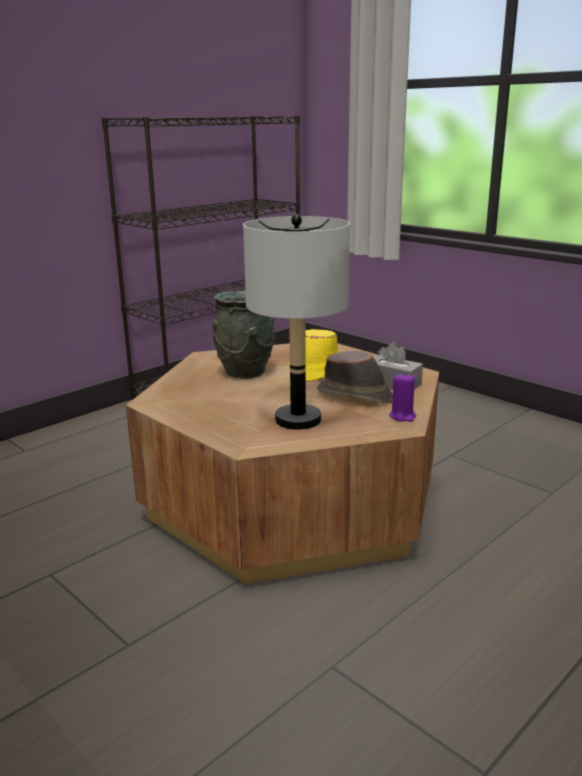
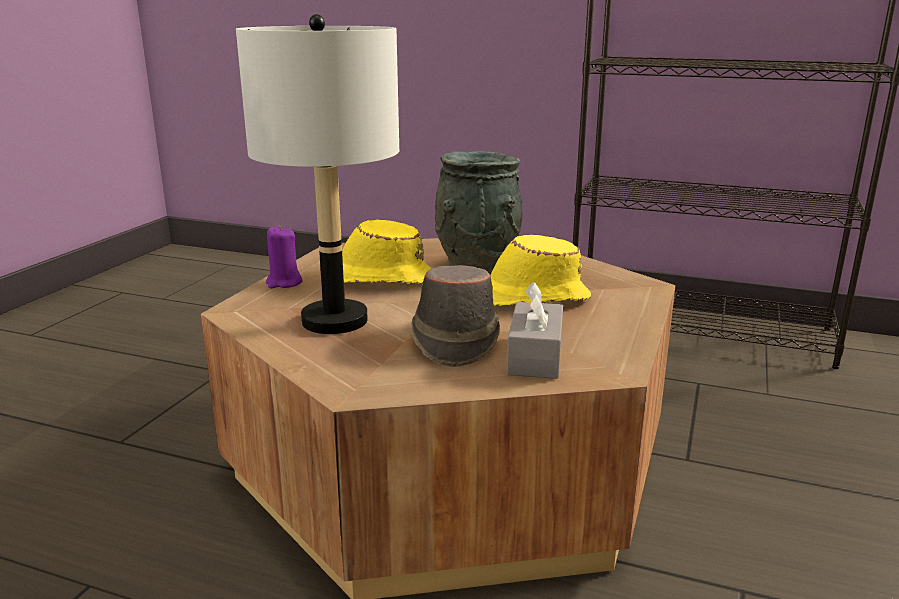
camera: 65 degrees right, 0 degrees up
purple candle [389,373,416,422] -> purple candle moved to [266,226,302,288]
none -> yellow hat [342,220,431,284]

